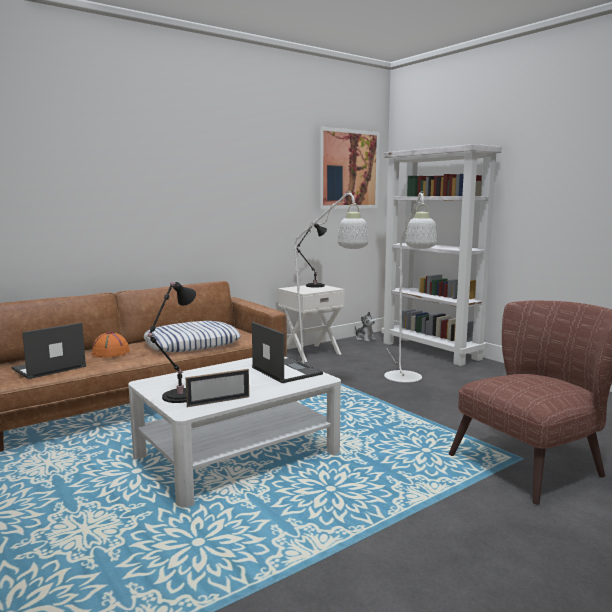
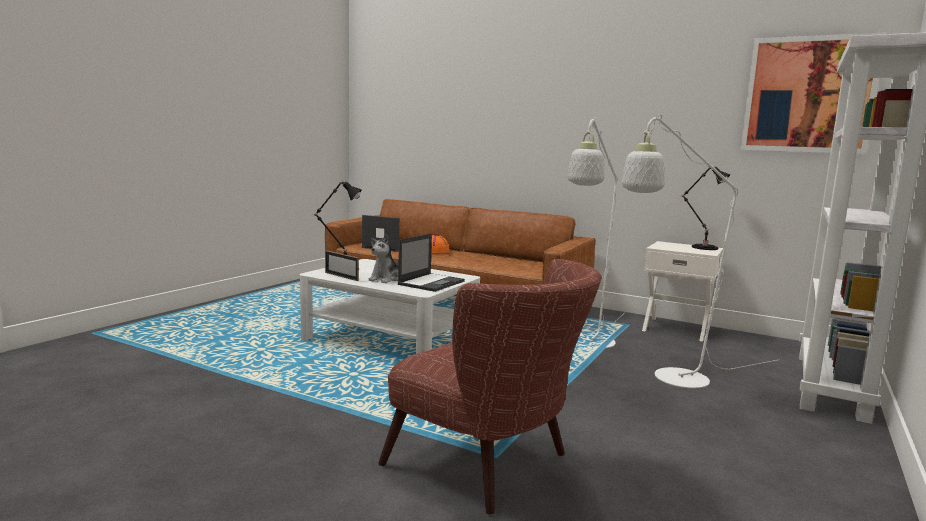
camera: 65 degrees right, 0 degrees up
pillow [143,321,241,352] -> none
plush toy [355,312,377,342] -> plush toy moved to [368,234,399,283]

